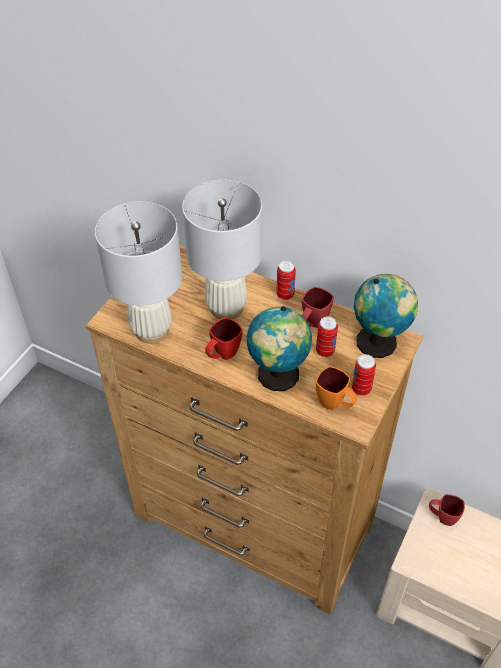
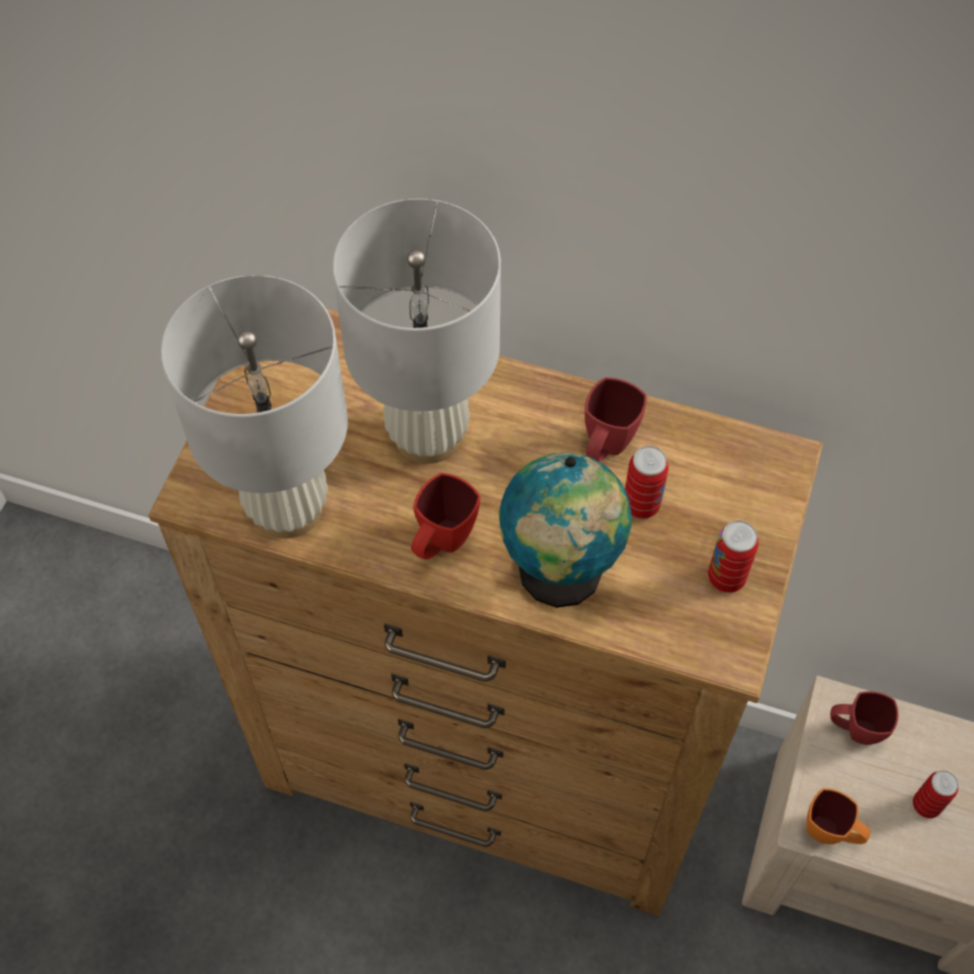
camera: 10 degrees left, 10 degrees up
can [276,260,296,300] -> can moved to [913,771,958,818]
orange mug [315,366,357,410] -> orange mug moved to [807,788,870,844]
globe [354,274,418,358] -> none

